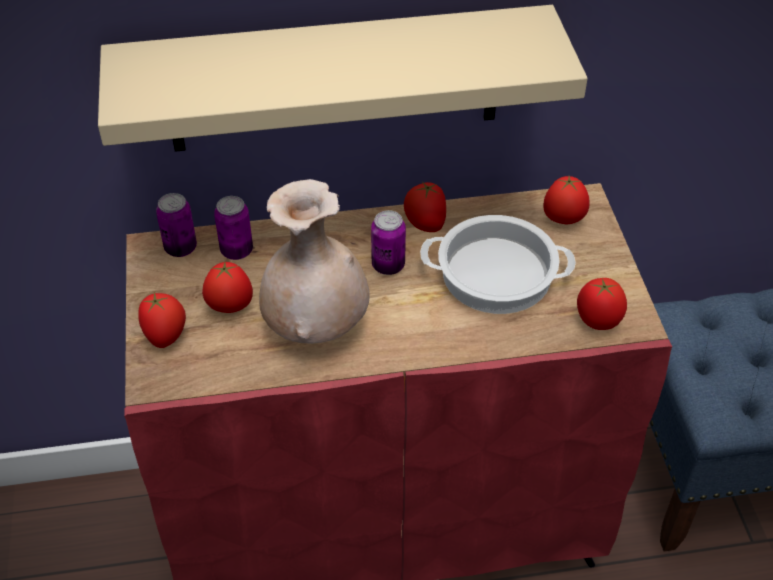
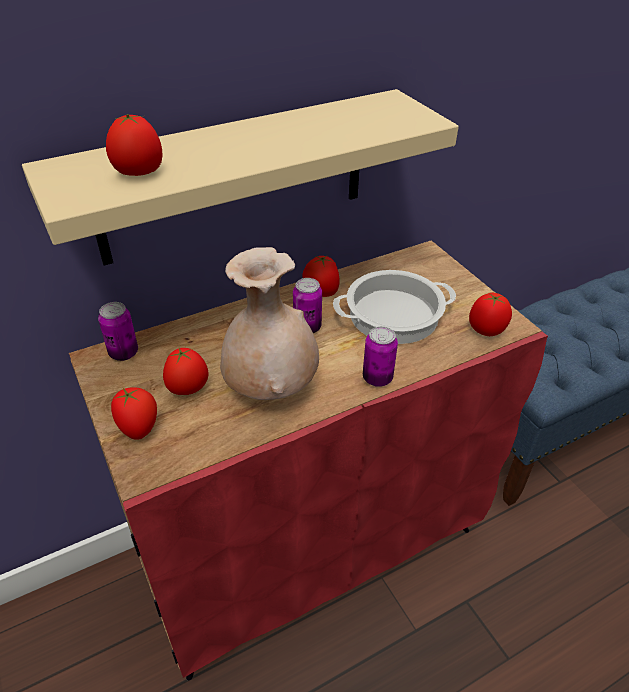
camera: 20 degrees left, 5 degrees down
can [214,196,253,260] -> can moved to [363,326,398,387]
tomato [543,176,590,224] -> tomato moved to [106,114,162,176]

